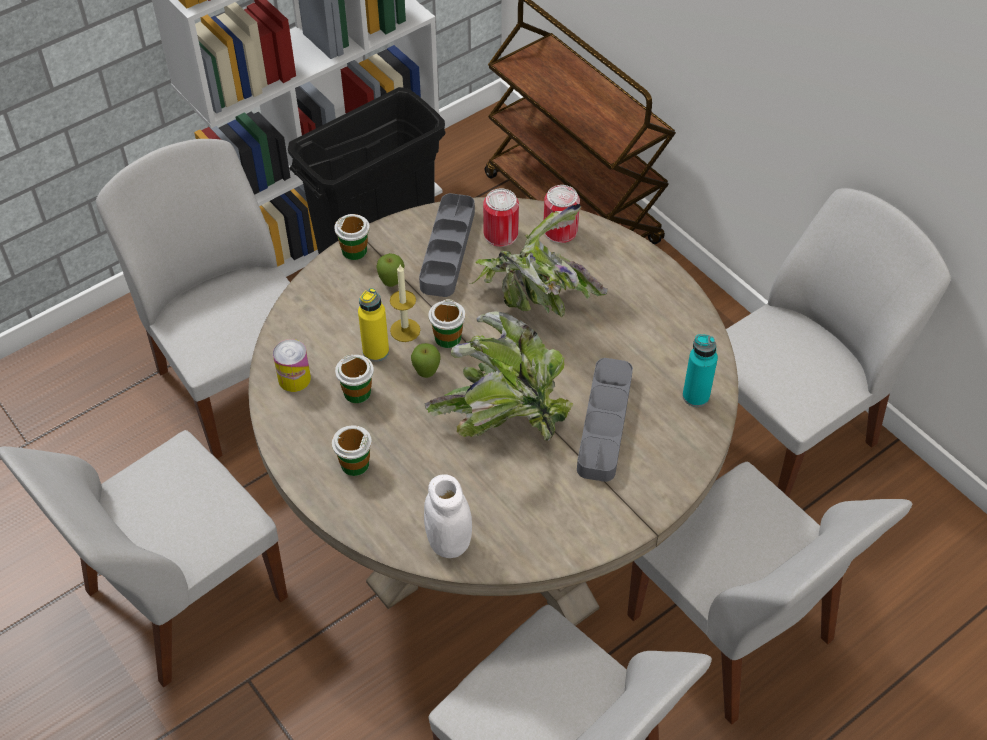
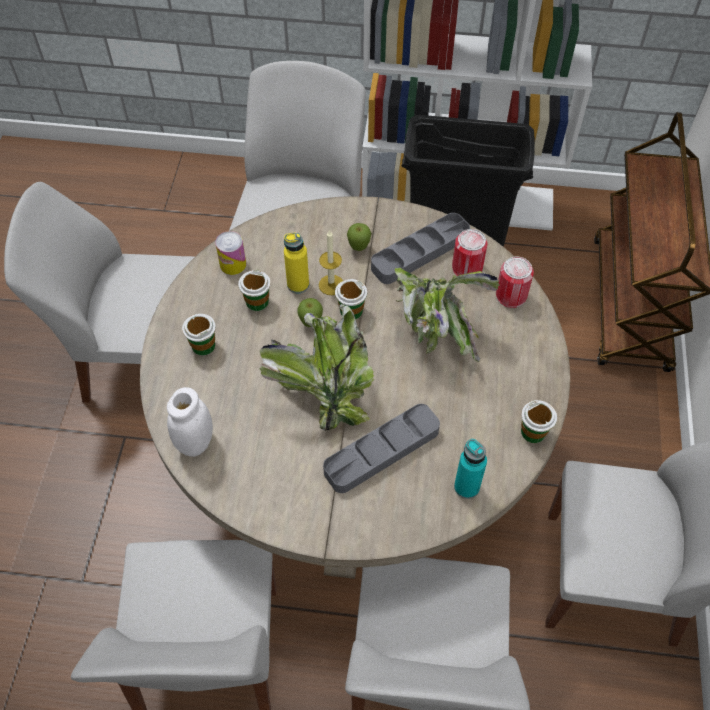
camera: 45 degrees right, 5 degrees up
cup [334,214,370,260] -> cup moved to [521,400,557,443]

